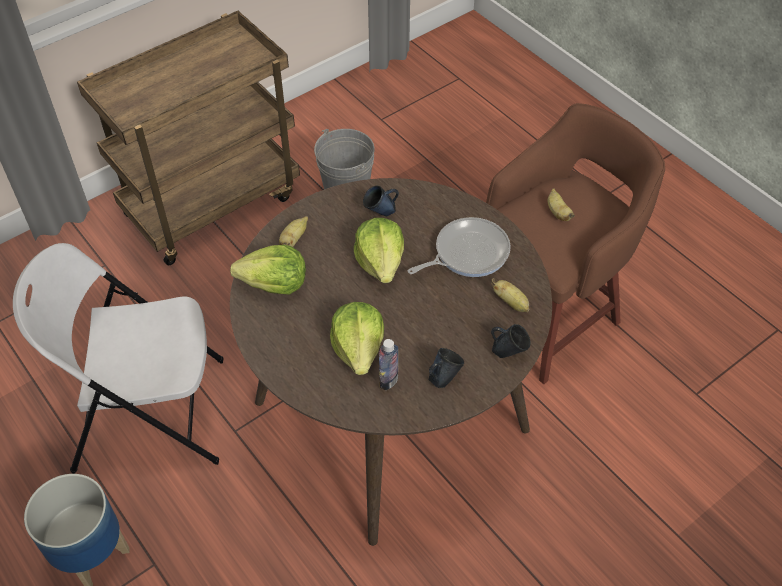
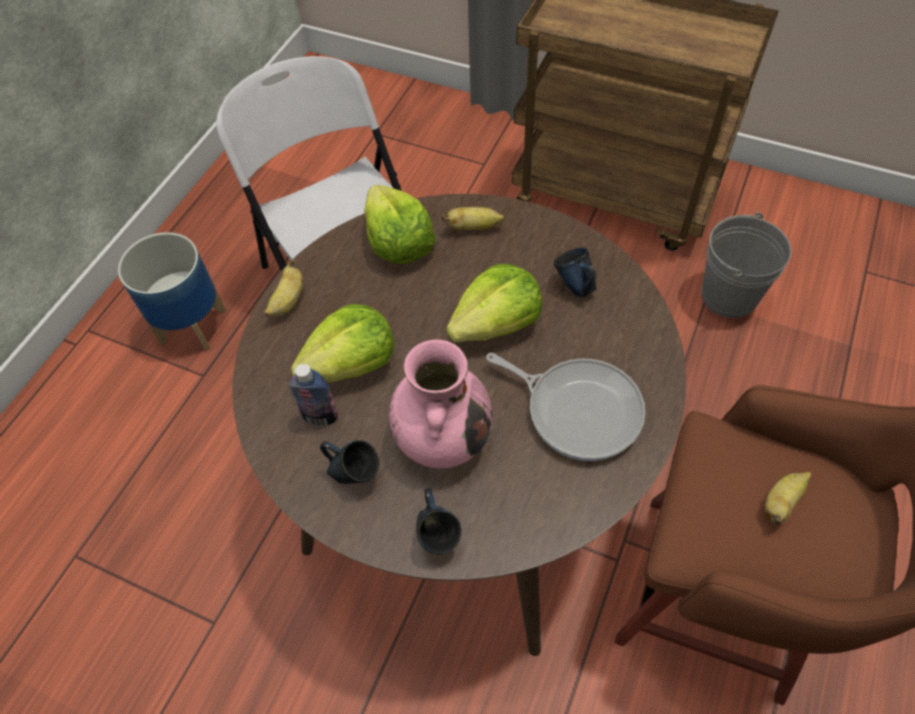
camera: 65 degrees right, 5 degrees up
banana [491,278,529,312] -> banana moved to [264,260,303,317]
none -> pink vase [389,340,492,468]

